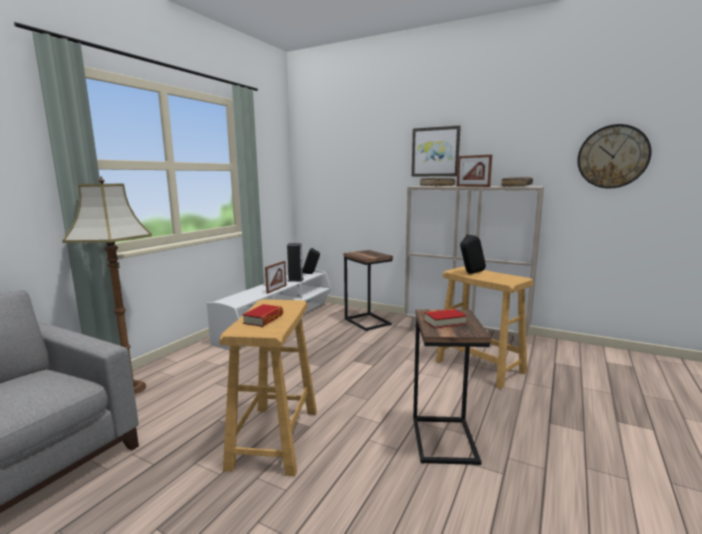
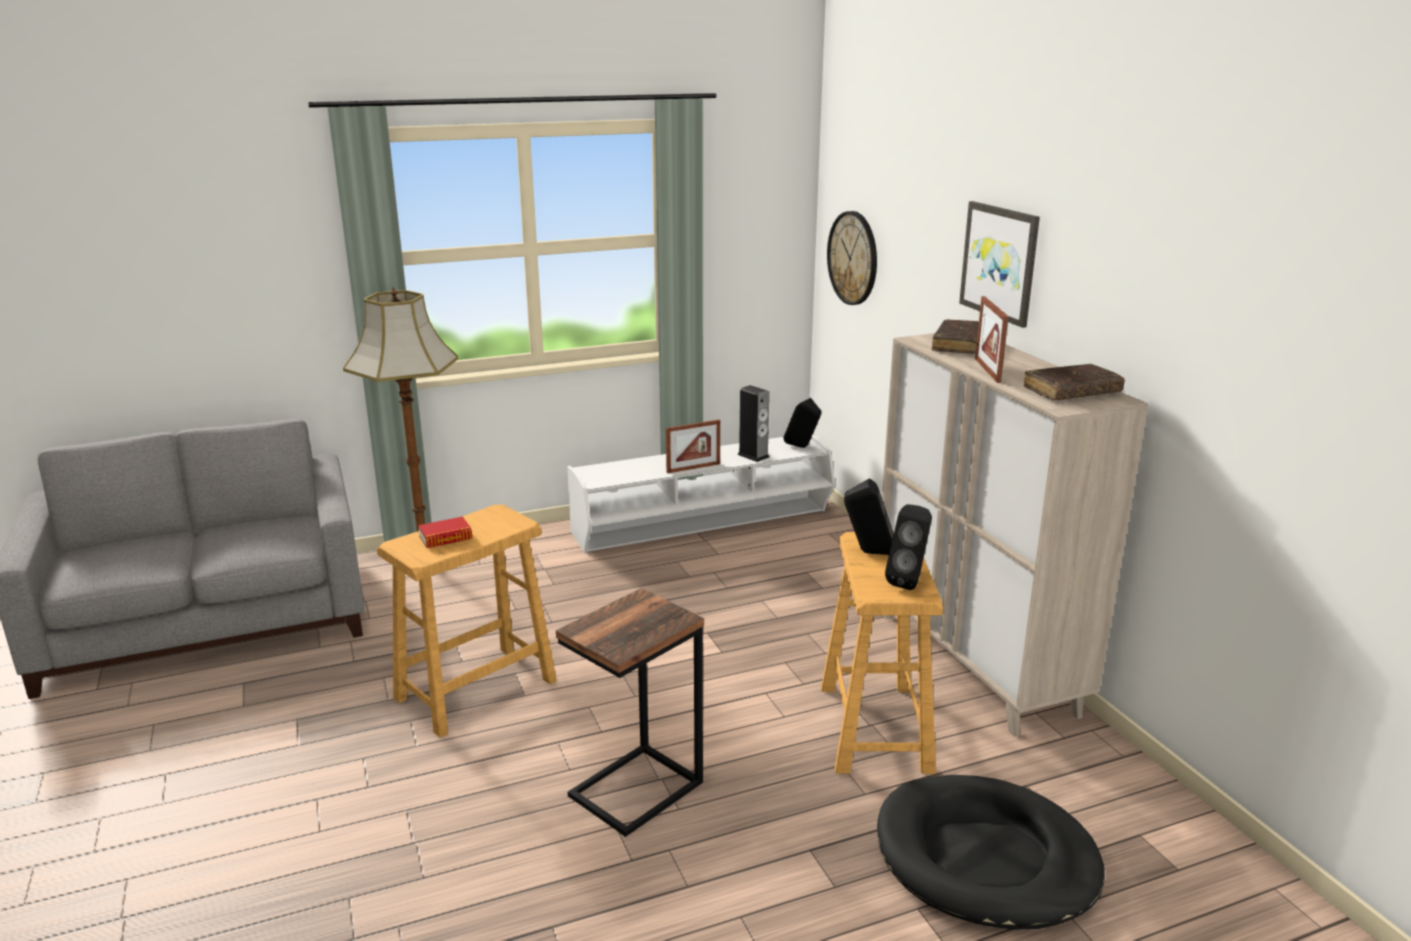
camera: 40 degrees right, 10 degrees up
side table [343,250,393,331] -> none
book [424,309,467,329] -> none
wall clock [577,124,651,188] -> wall clock moved to [827,211,877,305]
none -> black dog bed [877,775,1105,930]
none -> black speaker [885,504,932,590]

